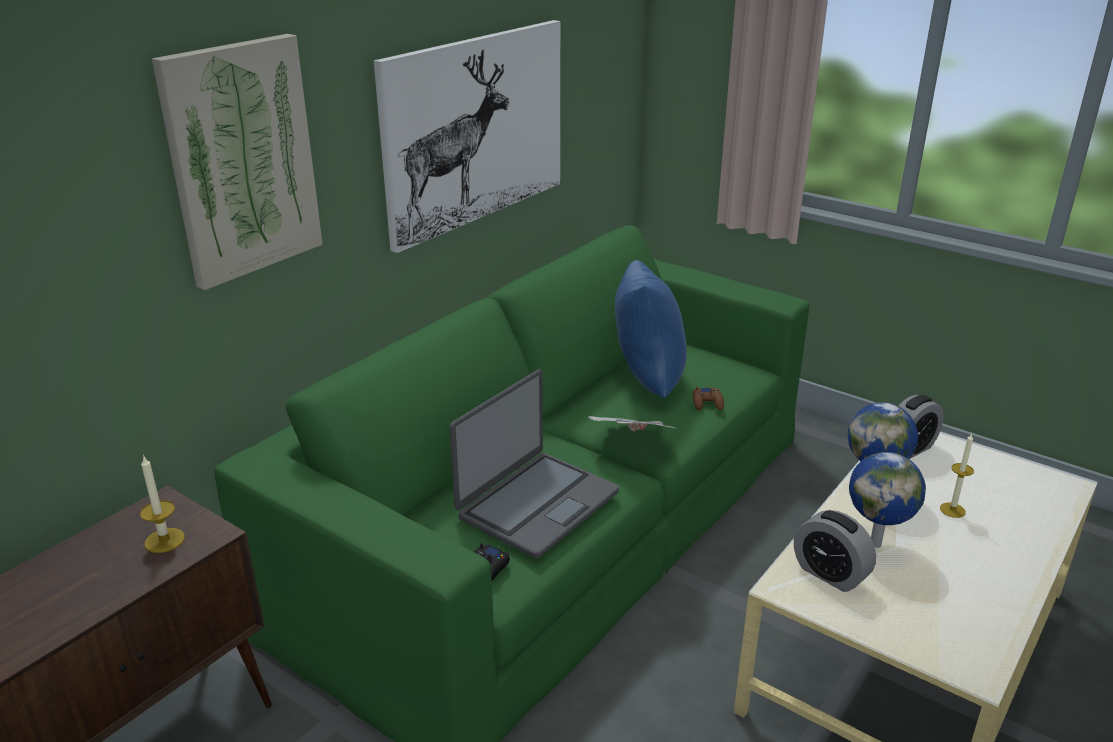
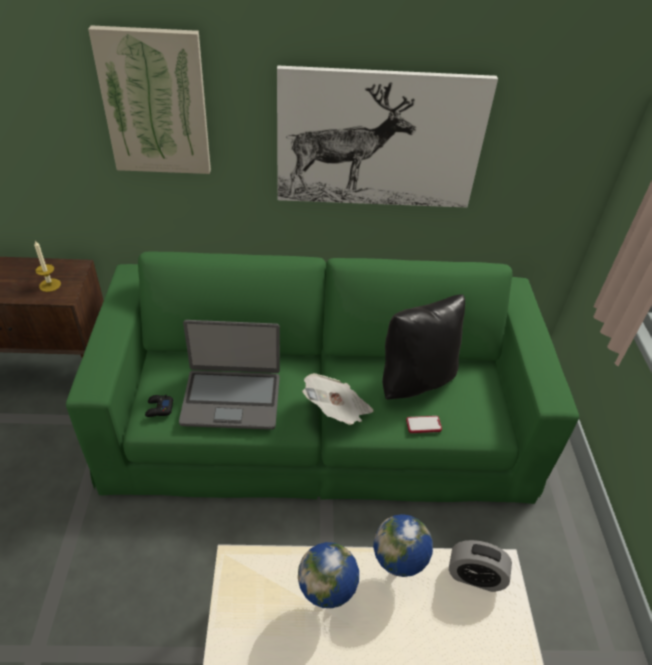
camera: 50 degrees right, 15 degrees up
blue pillow [615,260,687,398] -> black pillow [382,295,465,399]
brown game controller [693,387,724,410] -> phone [406,416,442,433]
alarm clock [794,510,876,592] -> none
candle [940,433,974,518] -> none

